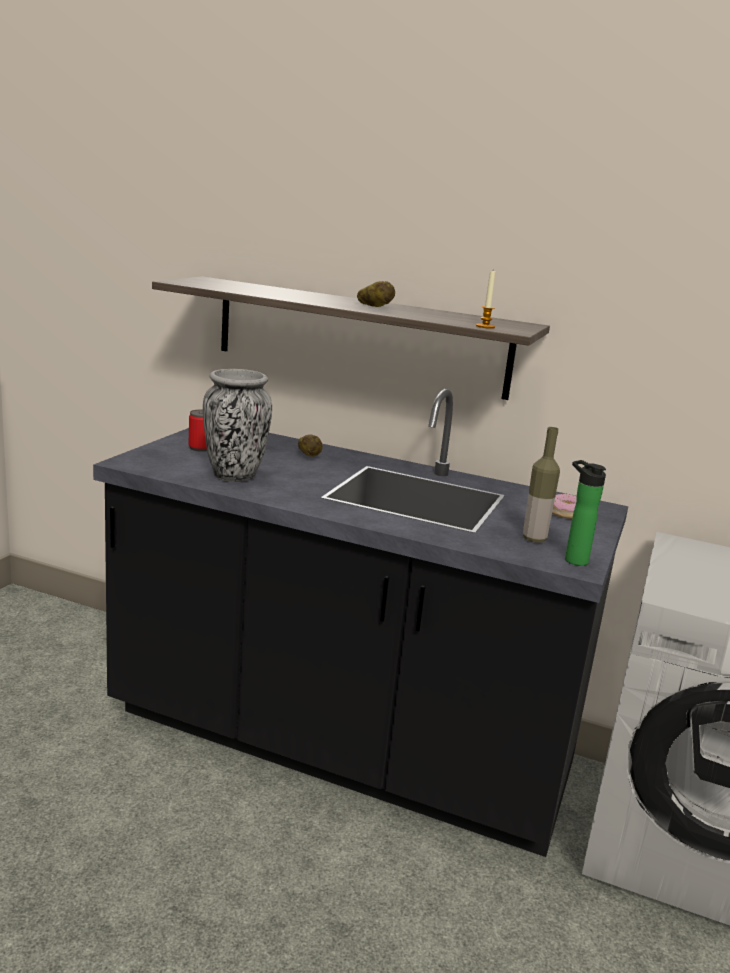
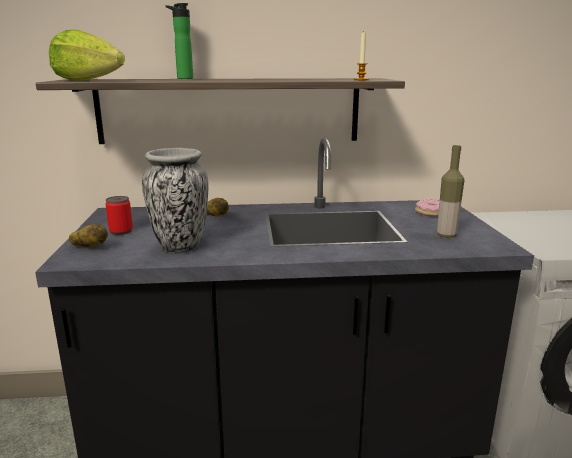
camera: 25 degrees left, 0 degrees up
potato [357,281,395,307] -> potato moved to [69,224,108,247]
bottle [565,460,606,566] -> bottle moved to [166,3,193,79]
none -> lettuce [49,30,125,81]

